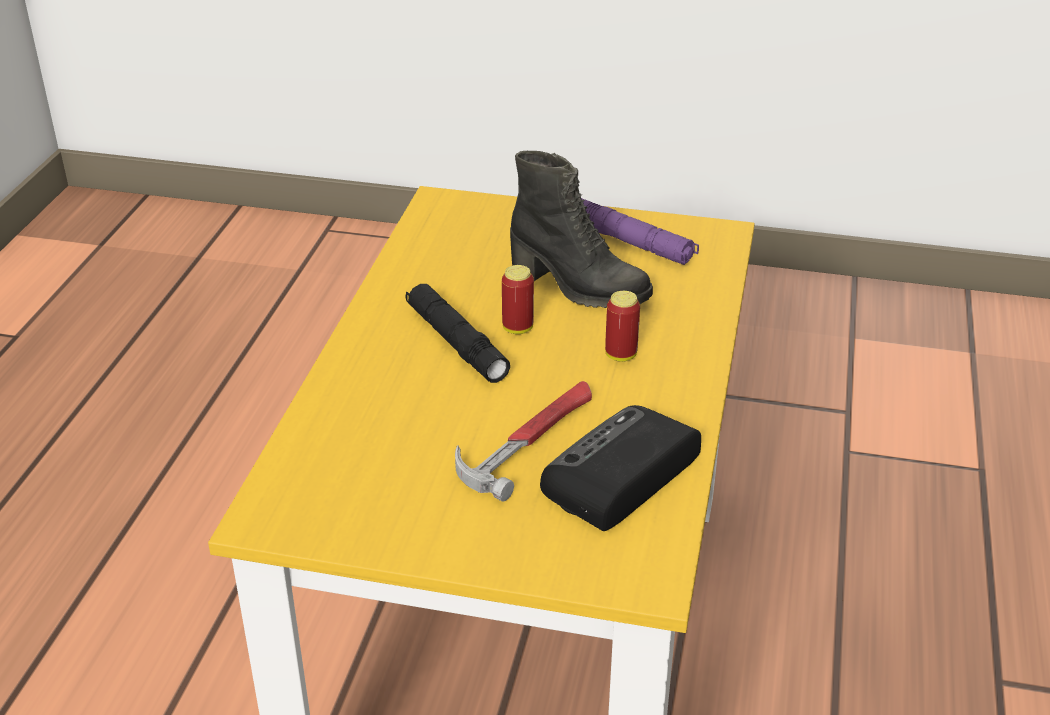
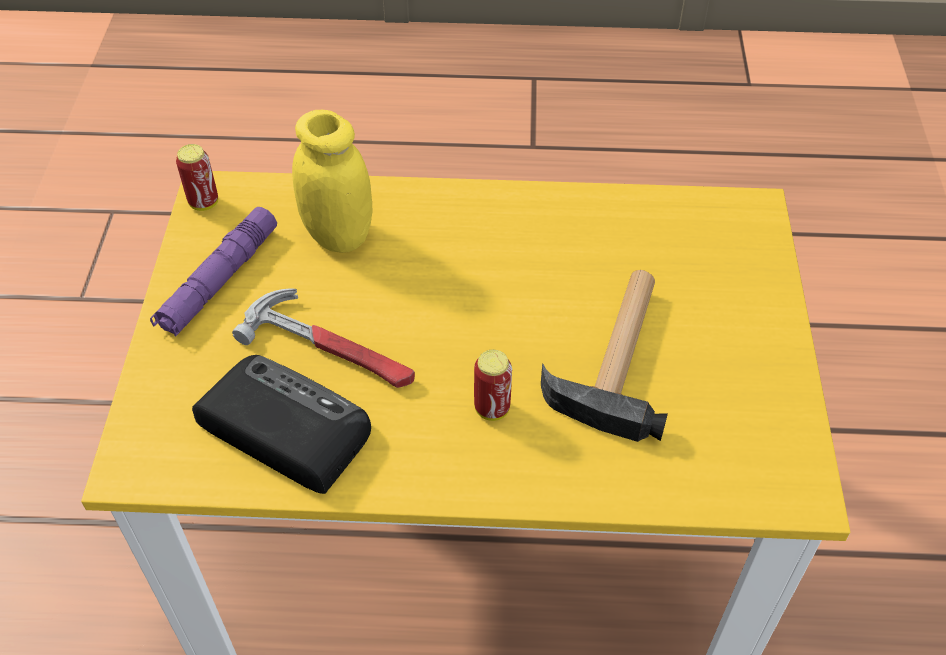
camera: 80 degrees right, 15 degrees up
black flashlight [405,284,510,383] -> none
can [502,265,534,334] -> can moved to [176,144,218,211]
black boot [510,151,653,308] -> hammer [541,270,668,442]
purple flashlight [581,198,699,265] -> purple flashlight moved to [150,207,277,337]
none -> yellow jar [292,110,373,253]

